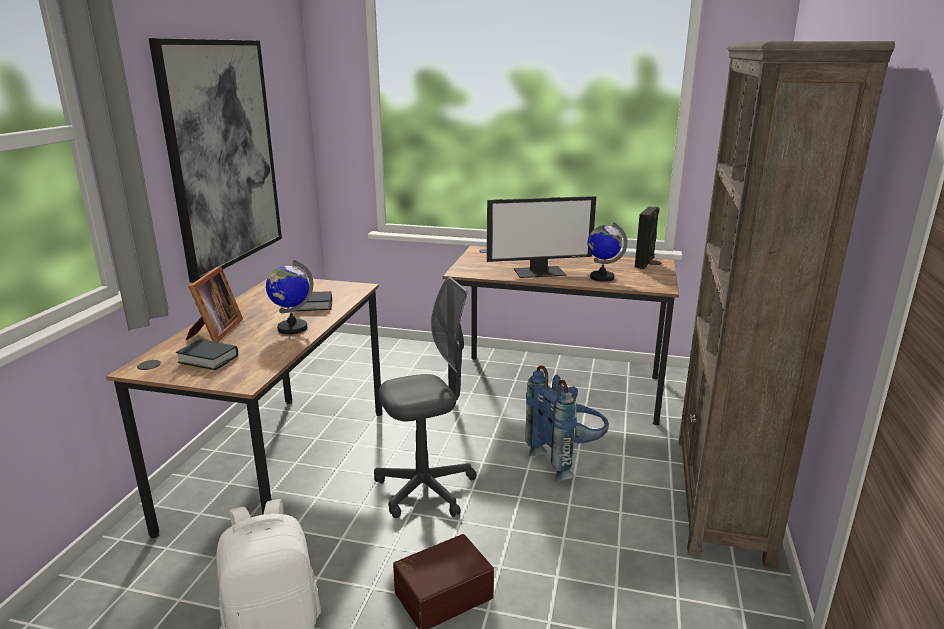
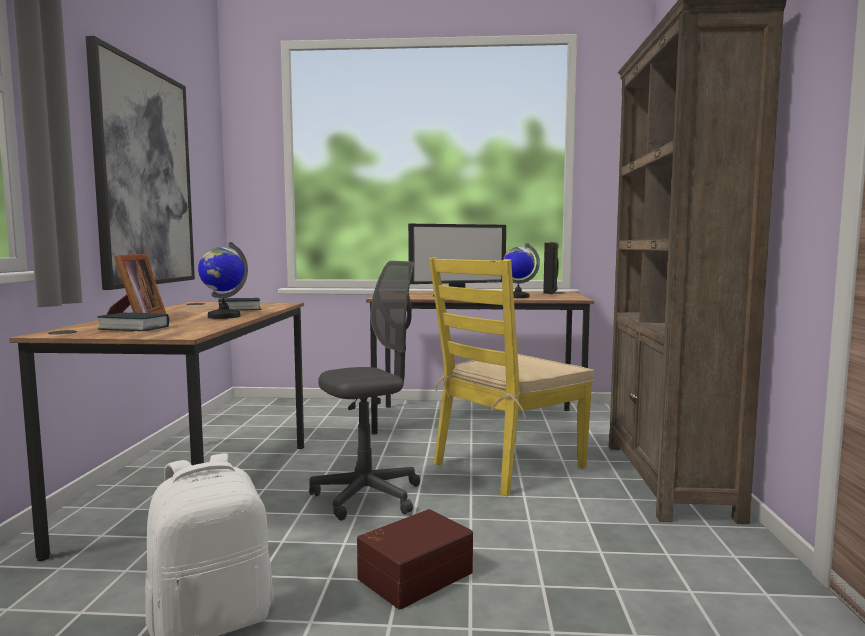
camera: 10 degrees left, 15 degrees down
blue backpack [525,365,609,481] -> yellow chair [429,257,594,496]

